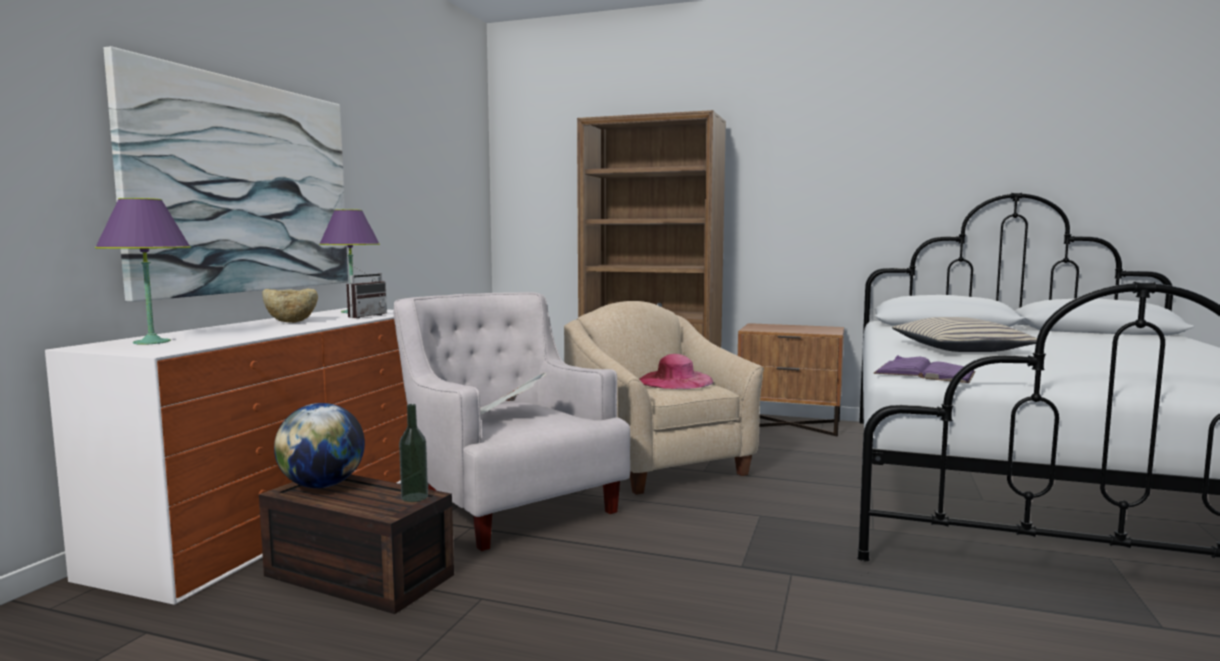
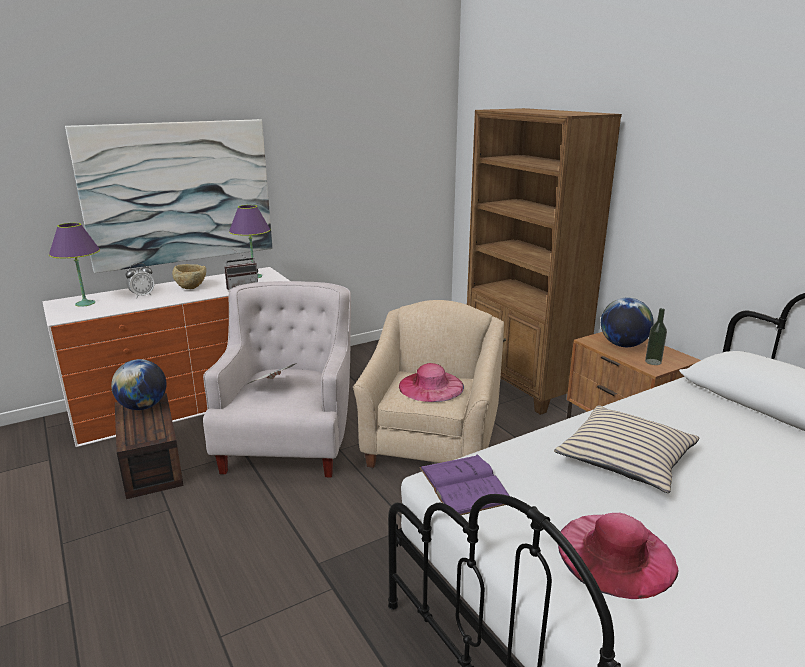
camera: 40 degrees right, 15 degrees up
bottle [399,404,428,502] -> bottle moved to [645,308,667,365]
none -> alarm clock [126,263,154,298]
none -> pink hat [558,513,678,599]
none -> globe [601,298,654,347]

